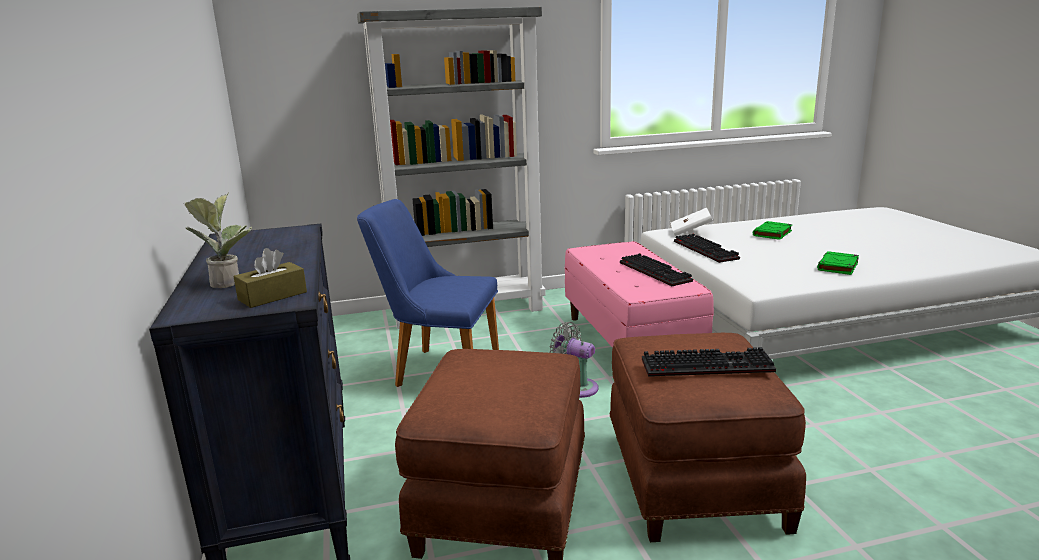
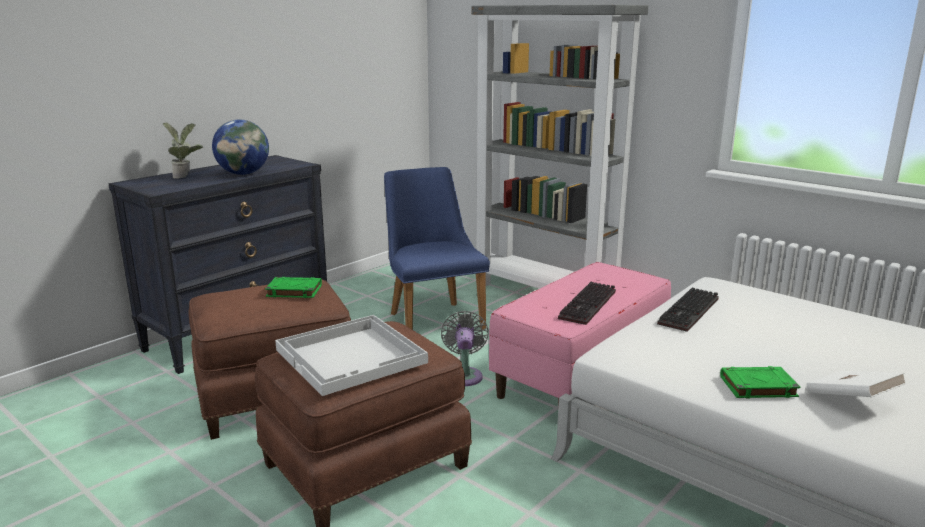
camera: 55 degrees right, 0 degrees up
brown tissue box [233,248,307,308] -> none
keyboard [642,347,776,377] -> white tray [275,315,428,396]
white book [670,208,713,236] -> white book moved to [807,371,907,397]
green book [753,221,793,240] -> green book moved to [265,277,322,298]
none -> globe [212,119,269,175]

